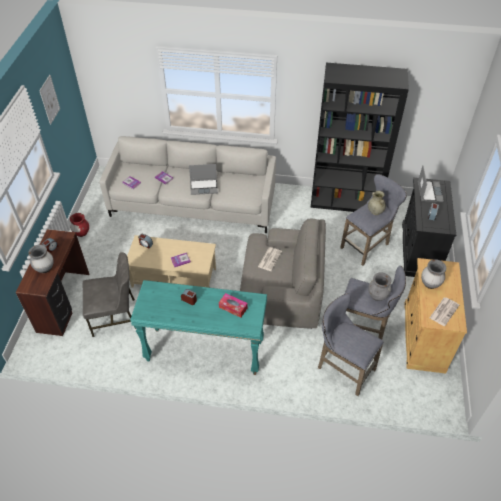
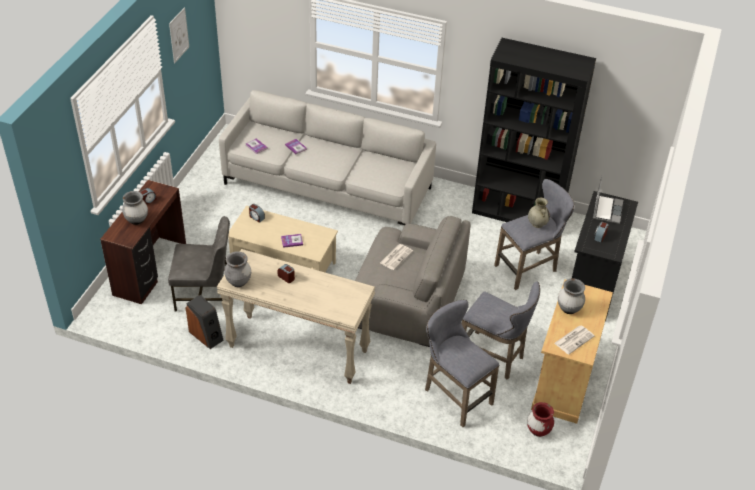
camera: 10 degrees right, 5 degrees down
red vase [70,213,89,237] -> red vase moved to [527,402,554,437]
turquoise console table [130,280,267,375] -> beige console table [217,249,375,384]
laptop [189,164,218,195] -> none
tissue box [219,293,248,318] -> none
grey vase [368,272,391,301] -> grey vase moved to [224,251,251,287]
none -> speaker [185,295,224,349]

